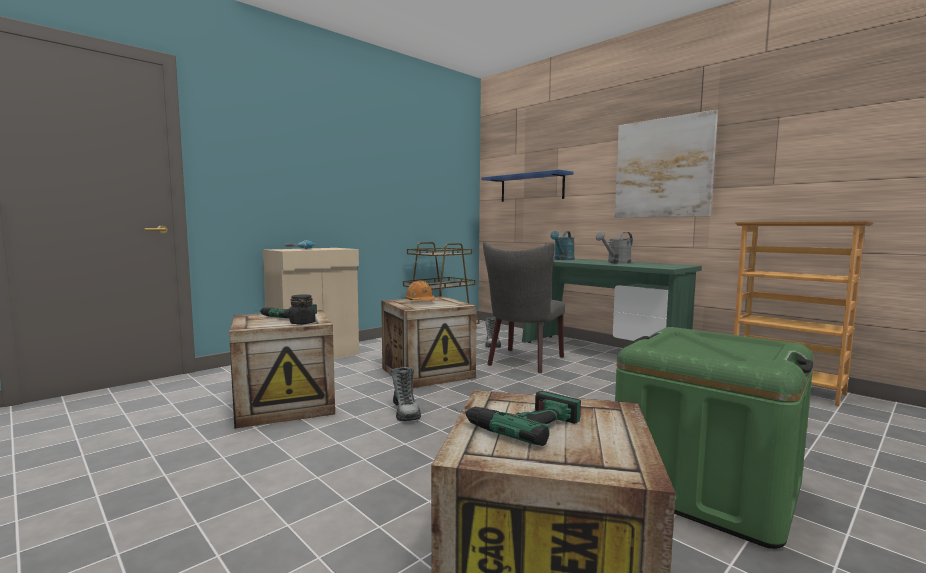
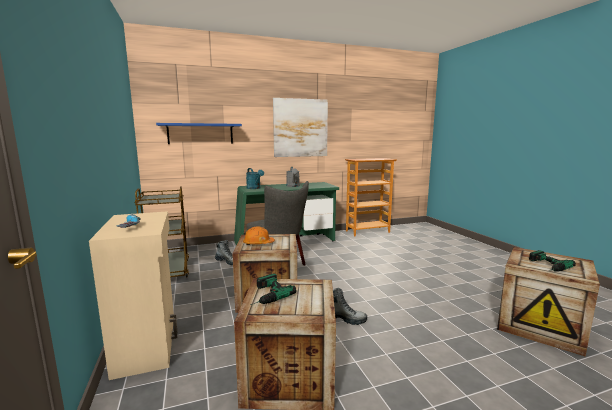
camera: 65 degrees left, 5 degrees up
black jar [289,295,315,325] -> none
green storage box [615,327,814,549] -> none

